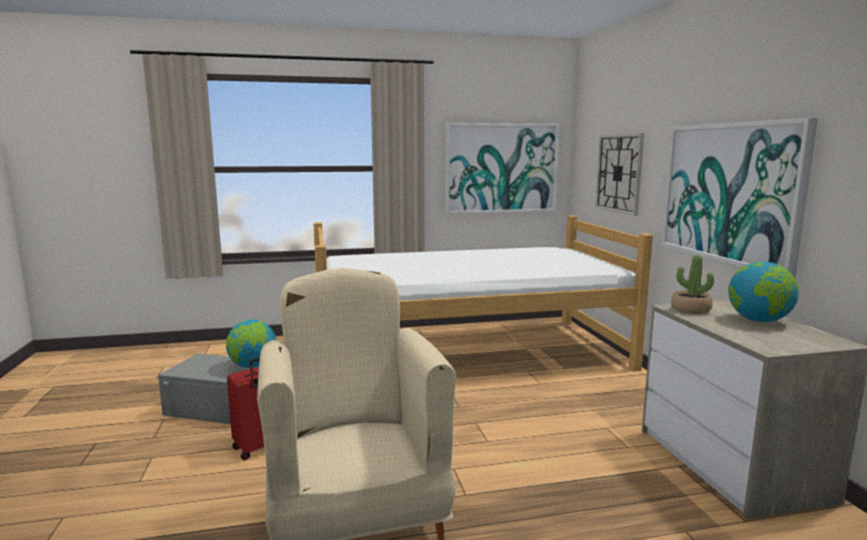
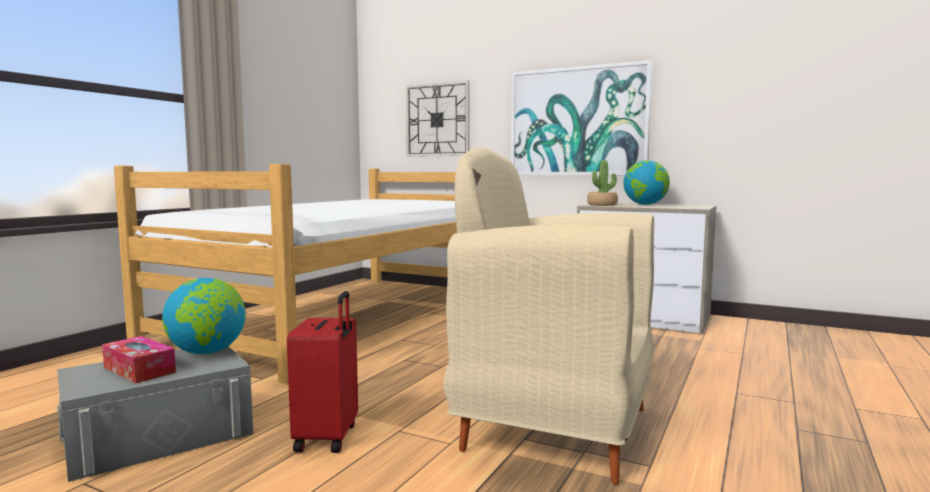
camera: 50 degrees left, 5 degrees down
picture [445,123,560,214] -> none
none -> tissue box [102,336,176,383]

